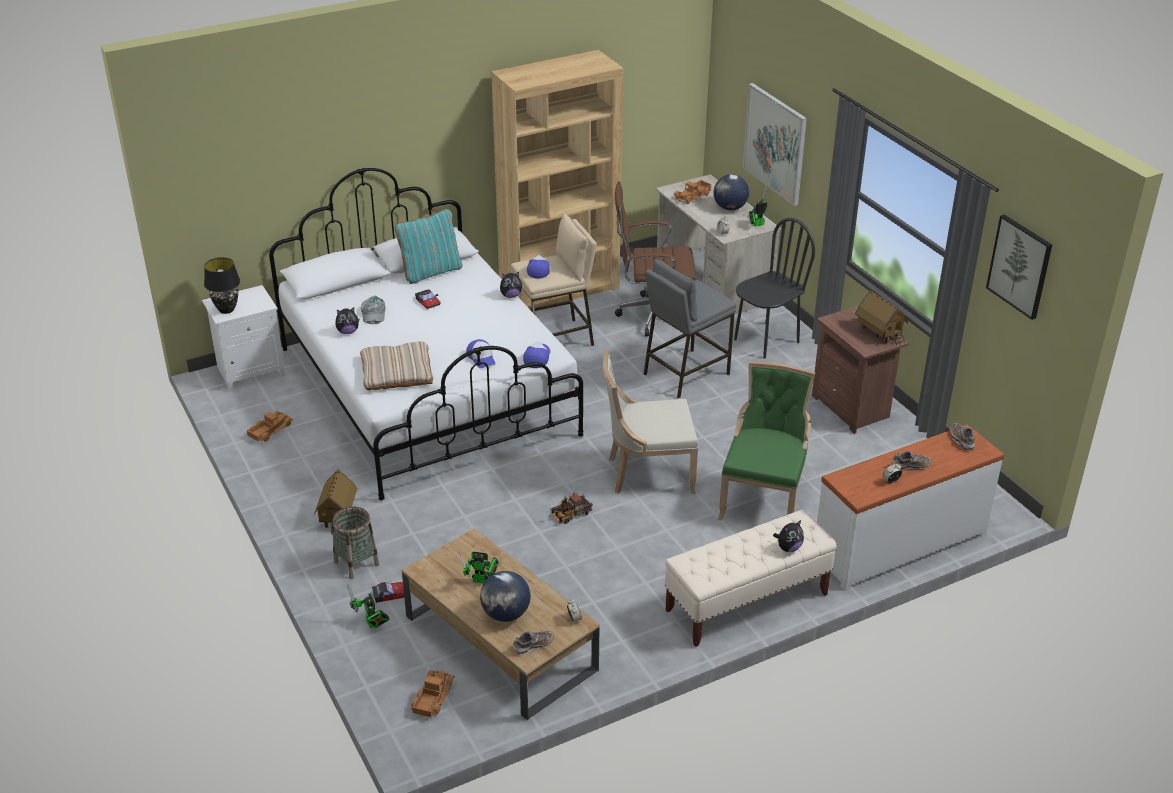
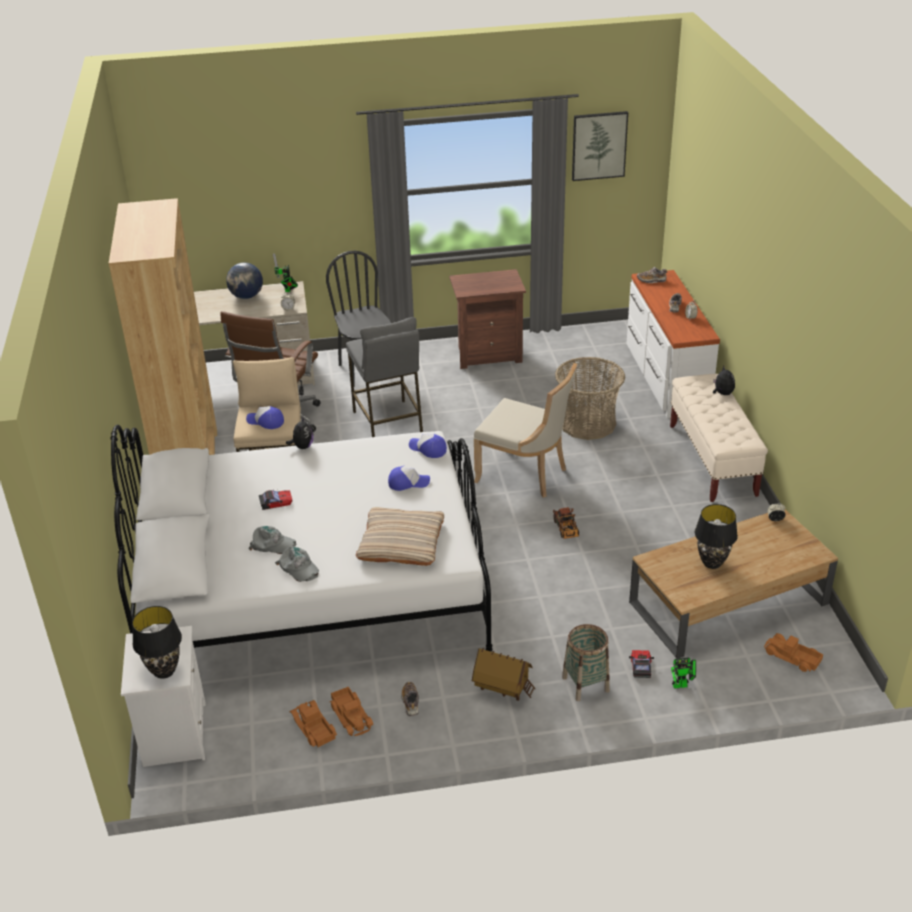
camera: 70 degrees left, 0 degrees up
plush toy [335,307,360,334] -> grey cap [275,546,319,582]
turquoise pillow [395,209,463,284] -> none
toy robot [460,552,499,583] -> black table lamp [695,504,738,569]
globe [480,571,531,622] -> none
shoe [513,631,553,654] -> shoe moved to [401,682,419,716]
beige chair [603,350,698,494] -> beige chair turned 75 degrees counterclockwise [474,363,577,498]
toy truck [674,180,711,204] -> toy truck moved to [330,687,373,736]
green chair [717,361,815,521] -> basket [555,357,625,440]
picture [743,83,807,206] -> none
toy house [855,290,908,345] -> none

